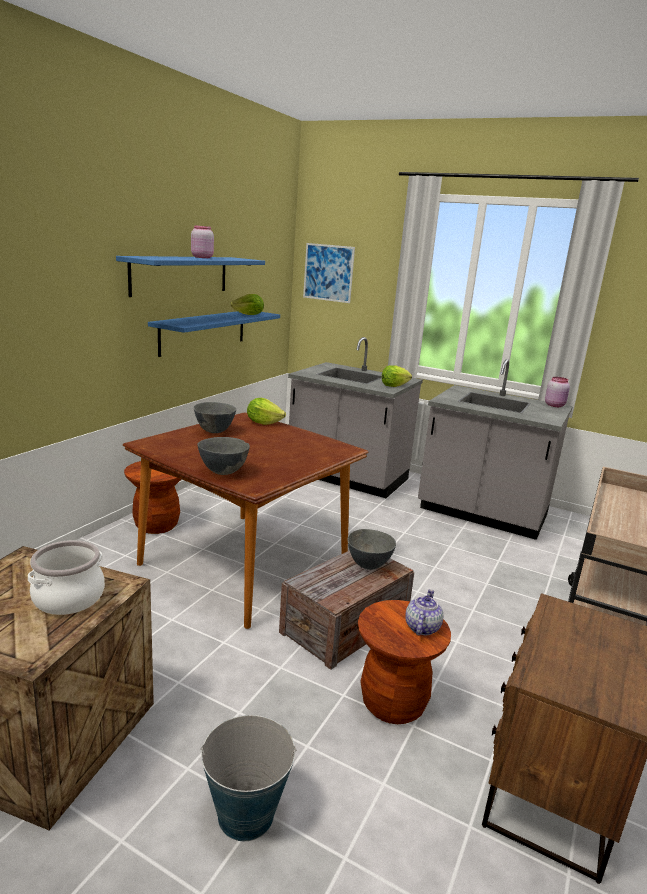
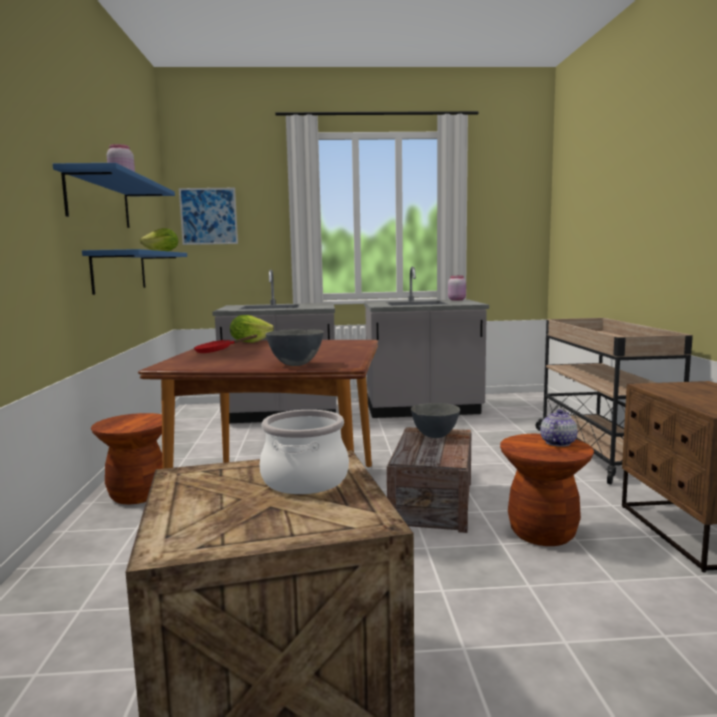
camera: 30 degrees left, 10 degrees down
grey bowl [194,402,236,433] -> red frying pan [194,335,257,353]
bucket [200,715,296,841] -> none
lettuce [382,365,412,387] -> none
teapot [405,589,443,636] -> teapot turned 45 degrees clockwise [540,409,578,447]

